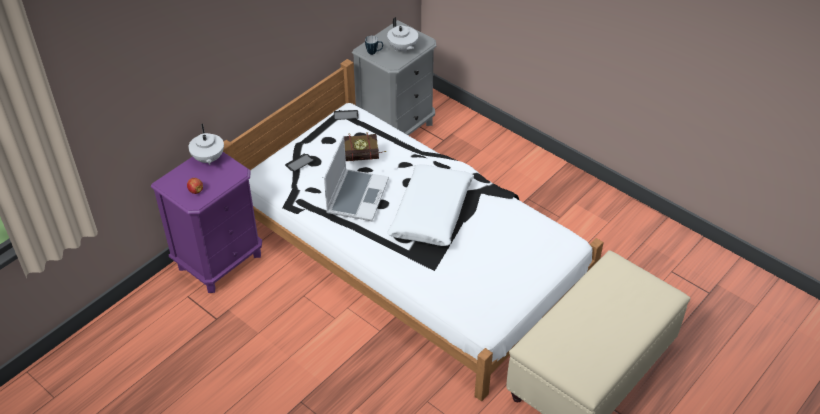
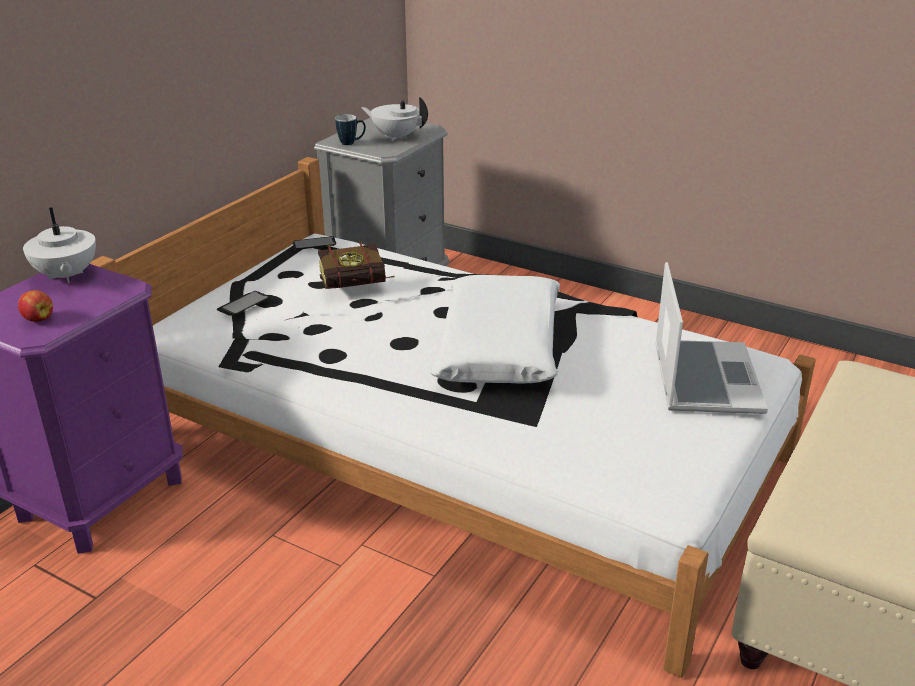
camera: 10 degrees left, 15 degrees down
laptop [324,135,389,221] -> laptop moved to [655,262,768,414]
white teapot [387,17,418,53] -> white teapot turned 150 degrees clockwise [361,97,428,141]

